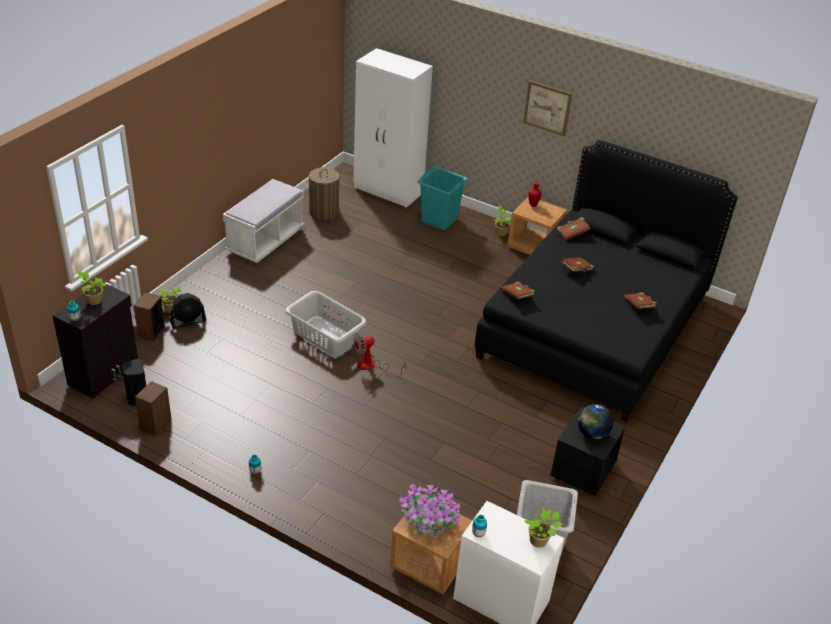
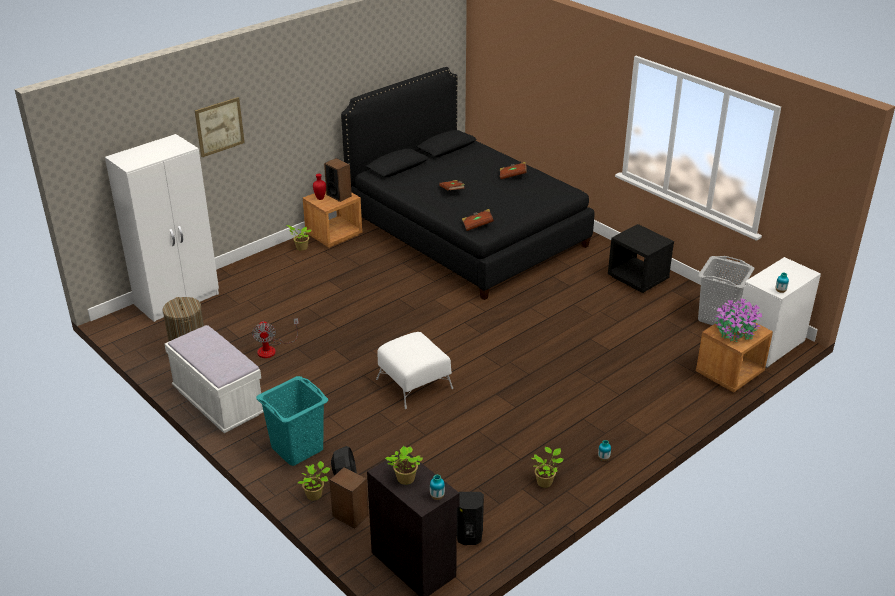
camera: 70 degrees left, 5 degrees down
speaker [135,381,172,435] -> speaker moved to [324,158,352,202]
grey laundry basket [285,291,366,356] -> white ottoman [376,332,453,409]
fan [353,333,406,378] -> fan moved to [252,318,299,358]
turquoise laundry basket [417,167,468,230] -> turquoise laundry basket moved to [256,376,328,466]
picture [523,81,572,137] -> picture moved to [195,97,245,157]
potted plant [524,507,562,548] -> potted plant moved to [531,447,564,488]
brown book [557,217,591,241] -> none
globe [578,404,613,440] -> none

